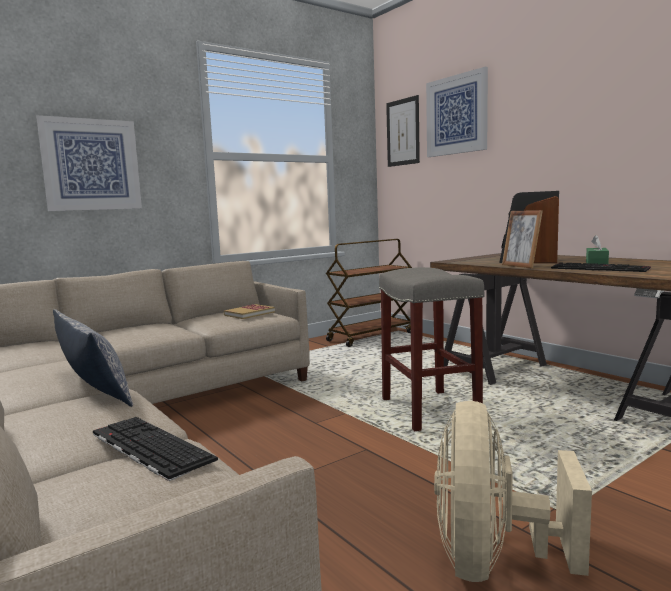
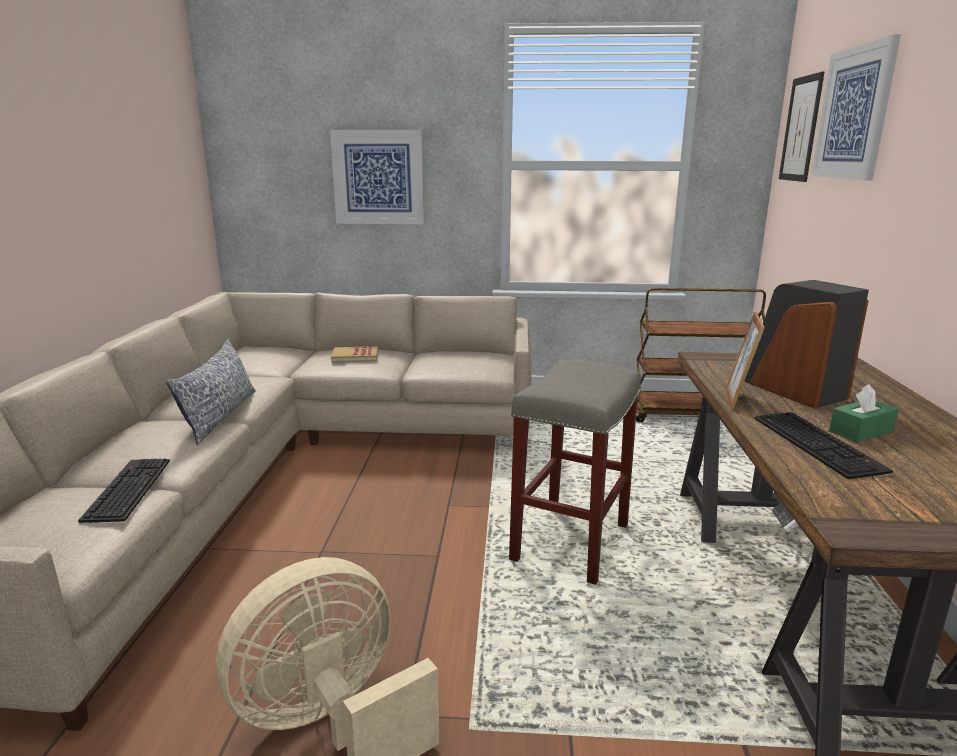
camera: 40 degrees right, 10 degrees up
book [224,304,275,319] -> book moved to [331,346,378,363]

